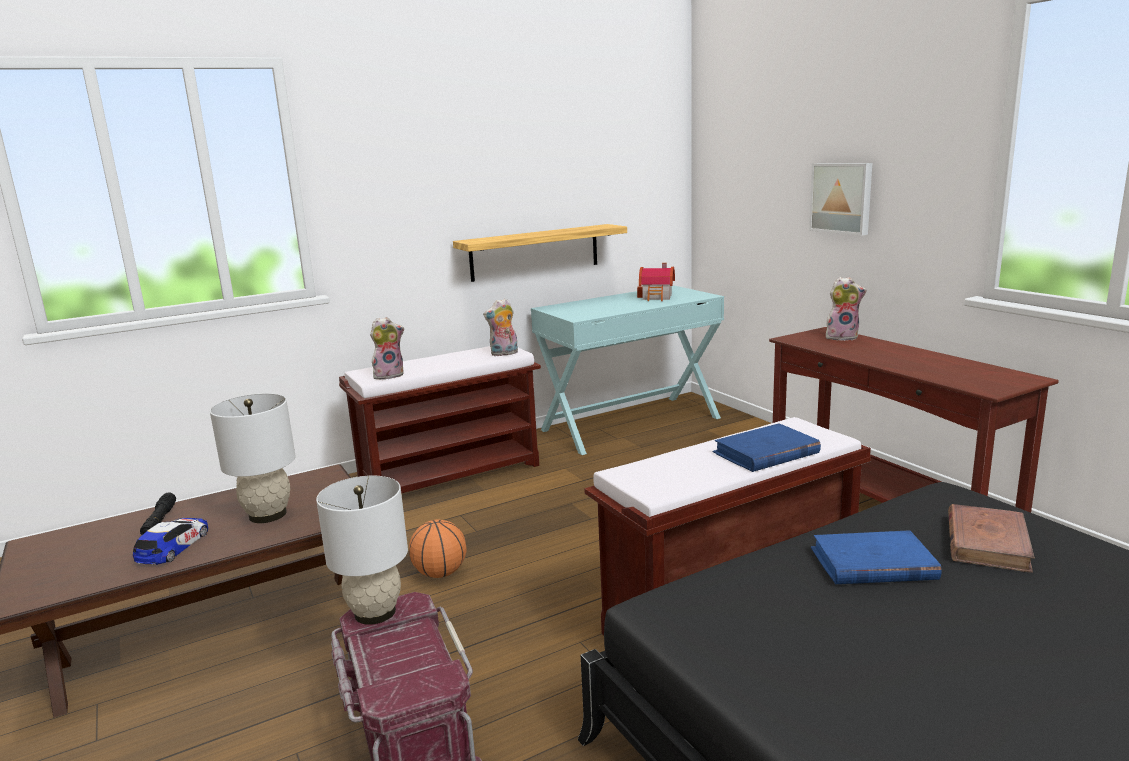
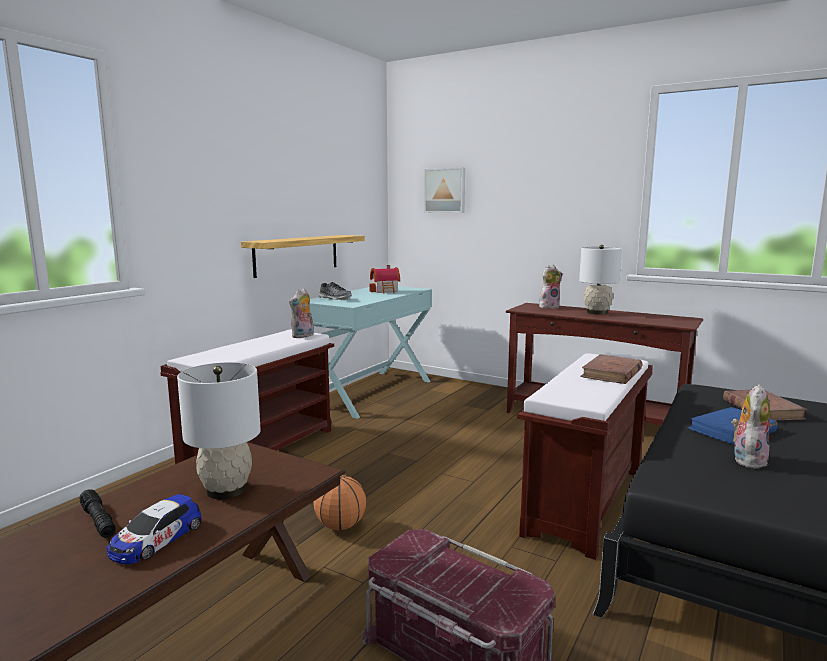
camera: 30 degrees left, 5 degrees down
toy car [133,518,208,565] -> toy car turned 135 degrees counterclockwise [107,494,202,564]
white table lamp [316,476,408,625] -> white table lamp moved to [579,245,622,315]
plush toy [370,317,404,379] -> plush toy moved to [731,384,770,469]
blue book [713,423,821,472] -> brown book [580,354,643,384]
picture [809,163,872,236] -> picture moved to [424,168,465,213]
none -> shoe [319,282,352,300]

